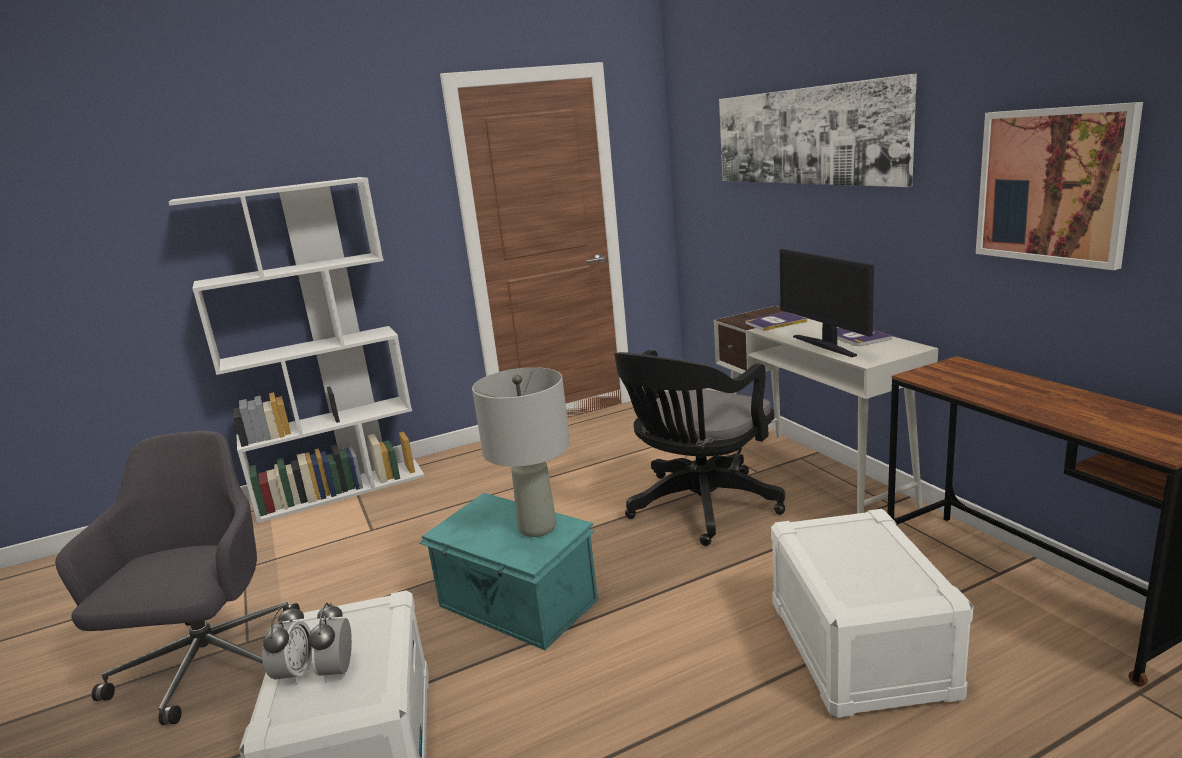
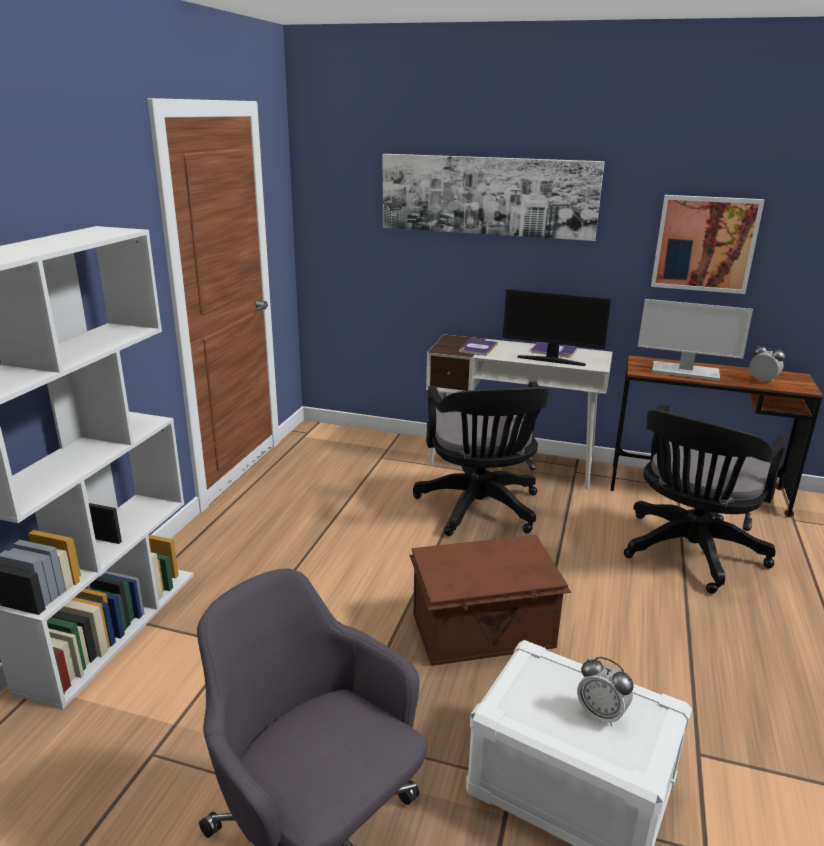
camera: 50 degrees left, 5 degrees up
alarm clock [262,606,312,685] -> alarm clock moved to [749,343,785,382]
turquoise storage box [419,493,598,650] -> brown storage box [410,535,571,666]
grey table lamp [472,367,570,537] -> none
white storage box [771,509,974,718] -> black office chair [624,404,788,594]
none -> monitor [638,299,753,381]

